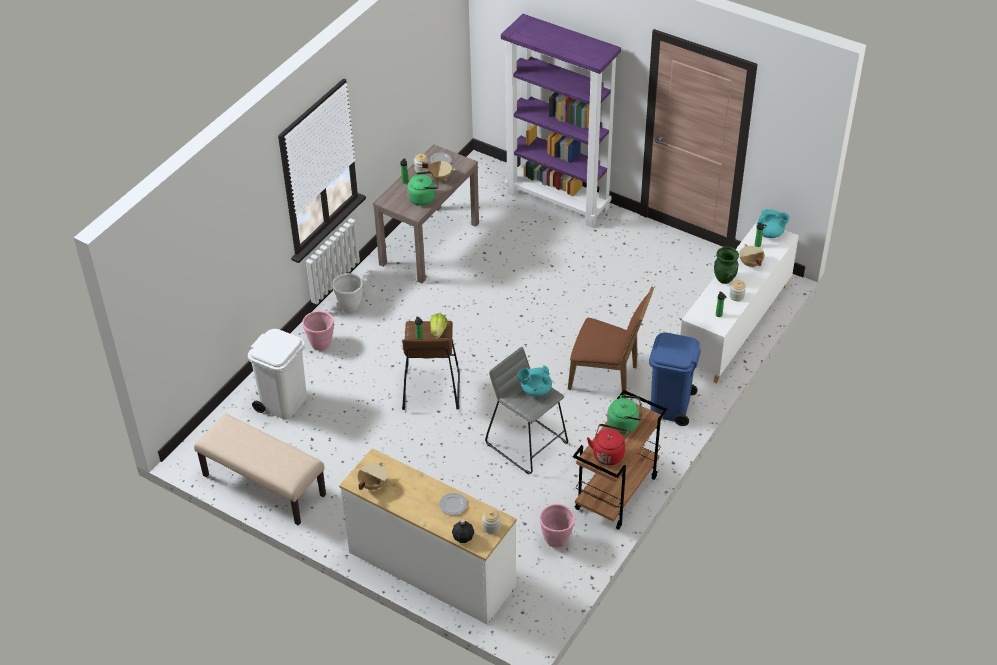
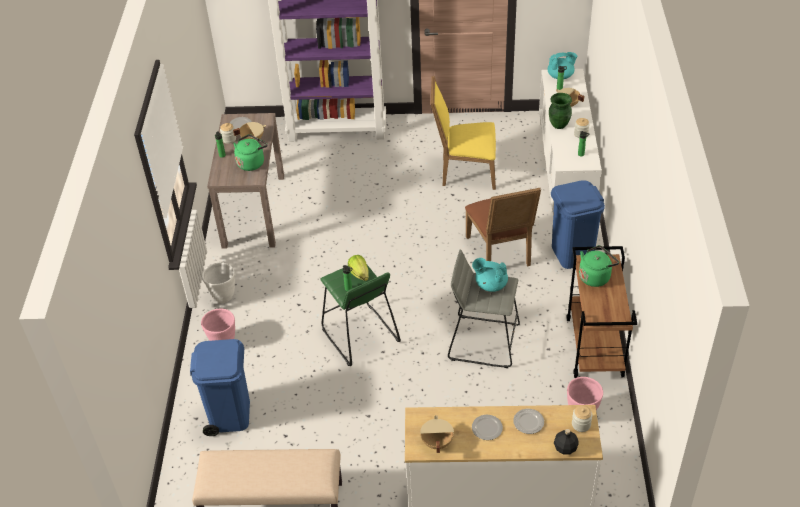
camera: 30 degrees left, 0 degrees up
white trash can [248,329,307,419] -> blue trash can [190,339,250,436]
brown stool [402,321,460,410] -> green stool [320,265,401,366]
turquoise teapot [517,365,552,397] -> turquoise teapot turned 60 degrees clockwise [472,258,508,292]
brown chair [568,286,654,396] -> brown chair turned 90 degrees clockwise [465,188,541,266]
red kettle [587,424,628,465] -> none
none -> yellow chair [431,76,496,190]
none -> plate [472,415,503,440]

